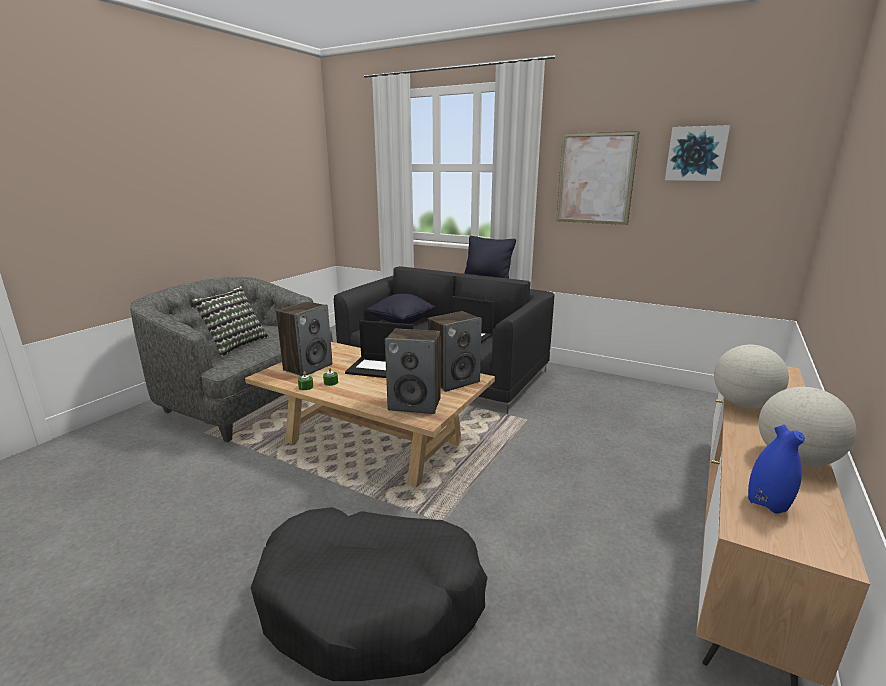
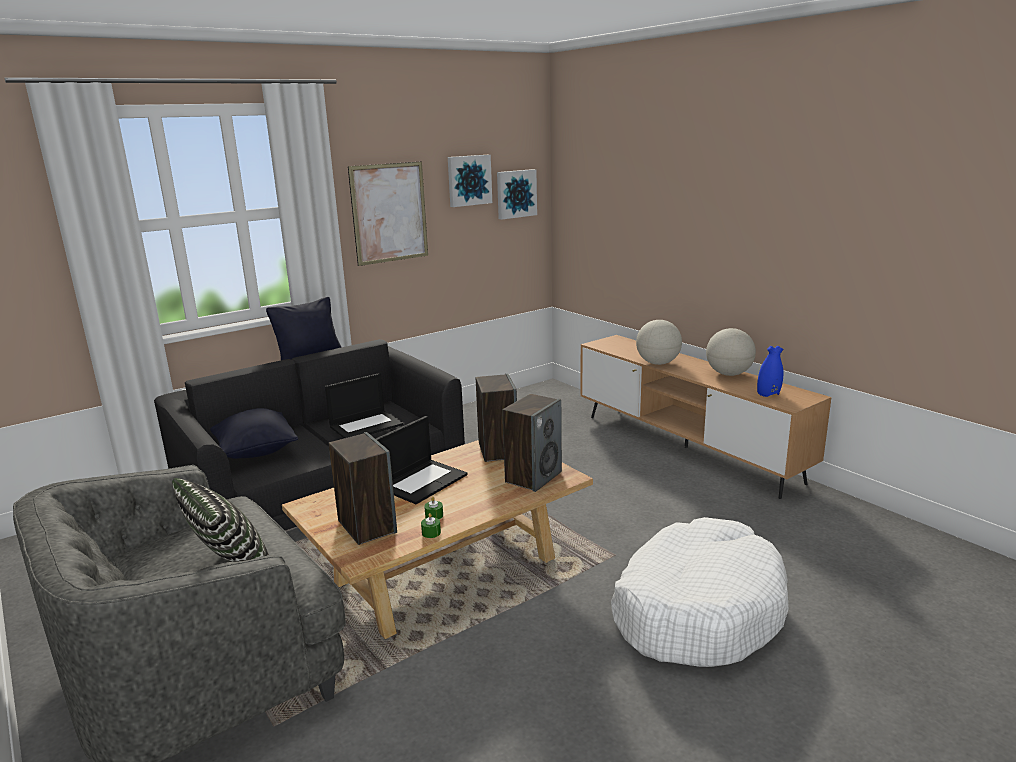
camera: 65 degrees left, 0 degrees up
black dog bed [251,507,488,681] -> white dog bed [611,517,789,667]
none -> picture [497,169,537,220]

